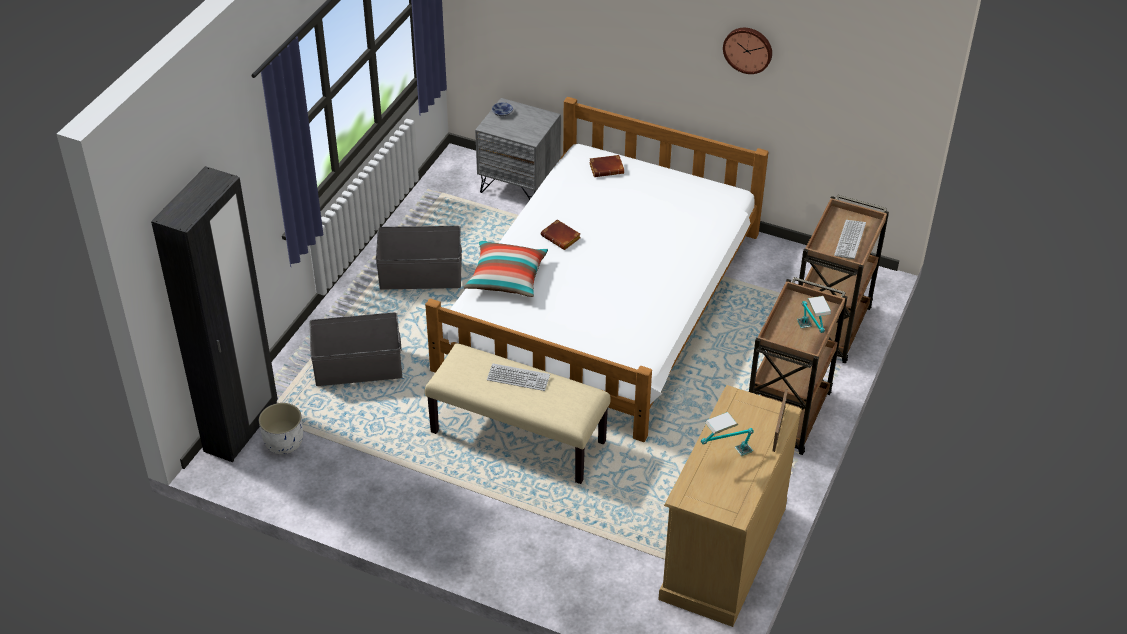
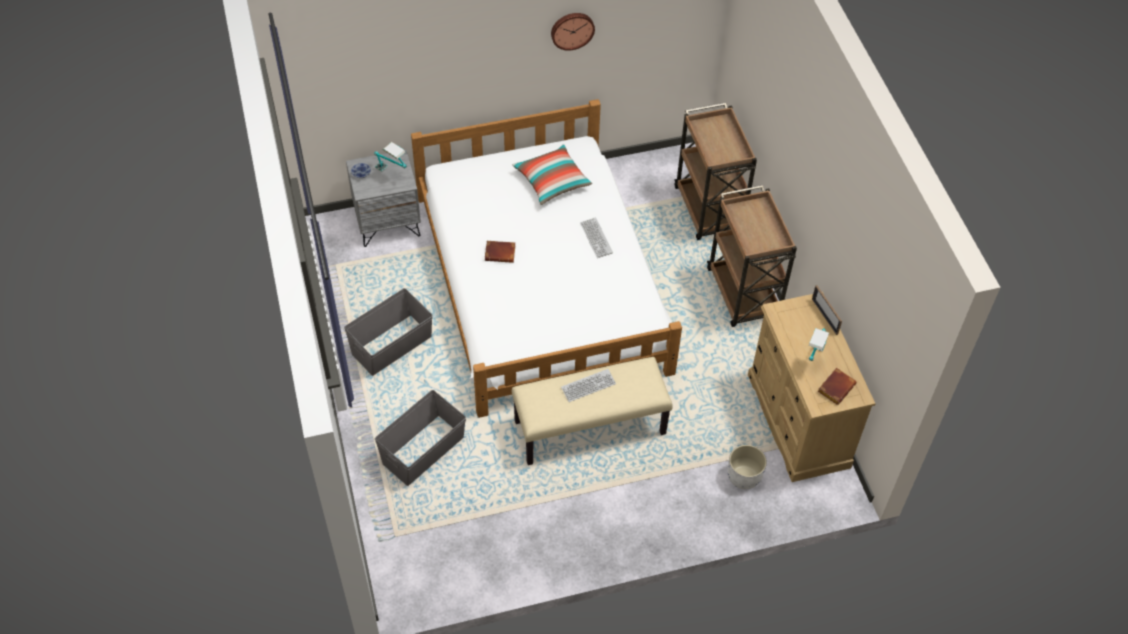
camera: 40 degrees left, 10 degrees up
black wardrobe [151,166,278,462] -> none
white planter [259,403,303,454] -> white planter moved to [728,445,767,489]
pillow [464,240,548,297] -> pillow moved to [512,144,592,205]
brown book [589,155,624,177] -> brown book moved to [818,368,856,405]
table lamp [797,296,831,333] -> table lamp moved to [374,142,407,172]
keyboard [834,220,866,259] -> keyboard moved to [580,217,613,258]

